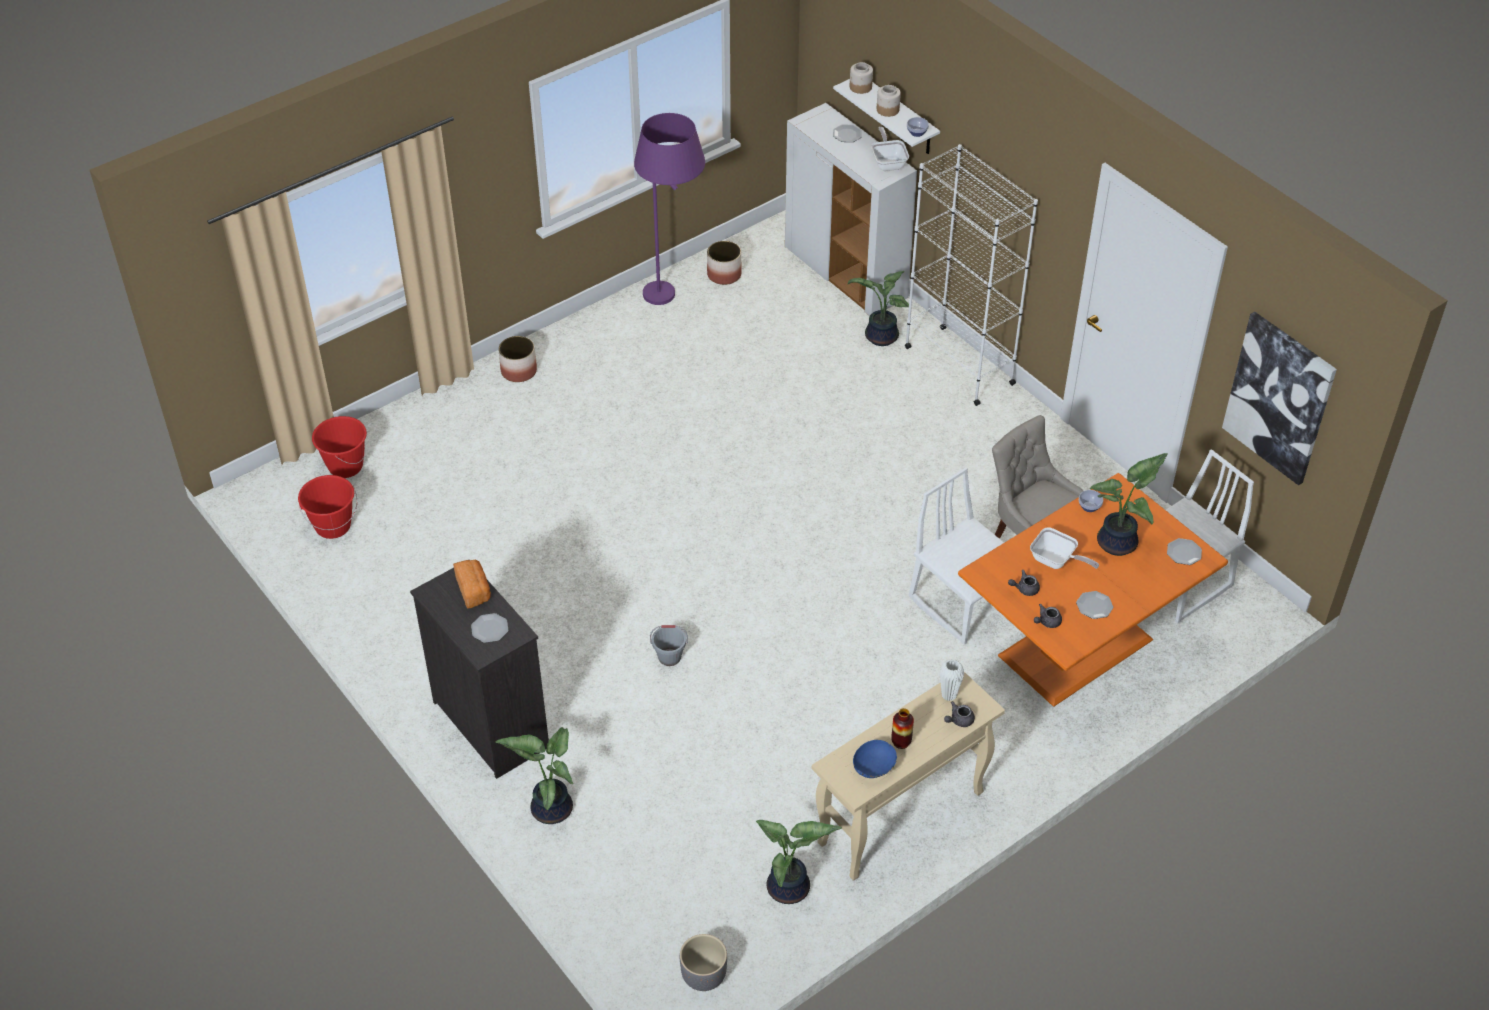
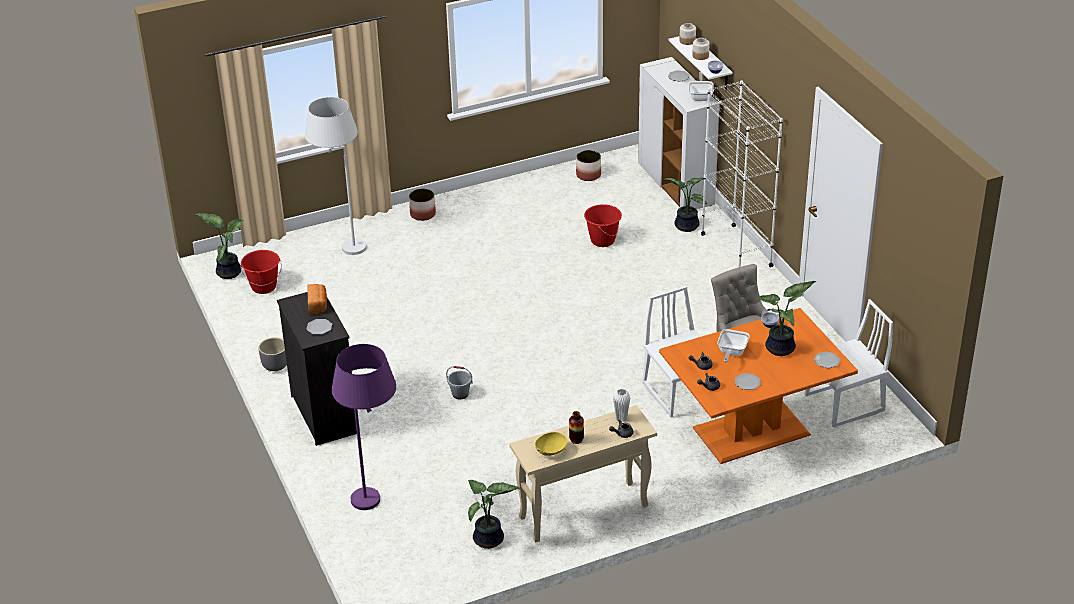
camera: 15 degrees right, 10 degrees down
red bucket [312,416,367,478] -> red bucket moved to [584,204,622,247]
potted plant [496,727,573,824] -> potted plant moved to [195,213,243,279]
purple floor lamp [634,113,705,305] -> purple floor lamp moved to [332,344,396,510]
grey planter [680,934,727,991] -> grey planter moved to [259,337,287,371]
blue bowl [853,740,897,778] -> yellow bowl [535,432,567,456]
frying pan [1030,528,1099,569] -> frying pan turned 60 degrees clockwise [717,329,750,363]
picture [1222,312,1337,485] -> none
none -> white floor lamp [305,97,367,255]

